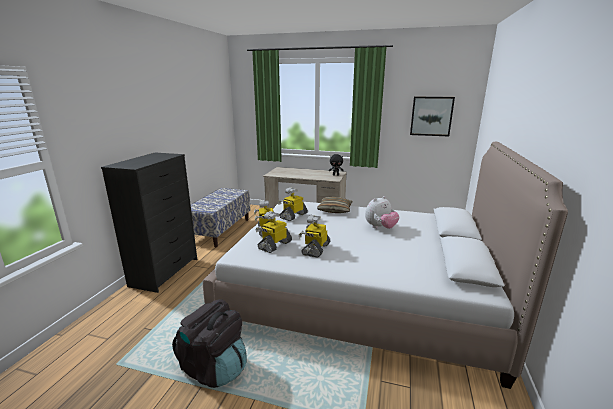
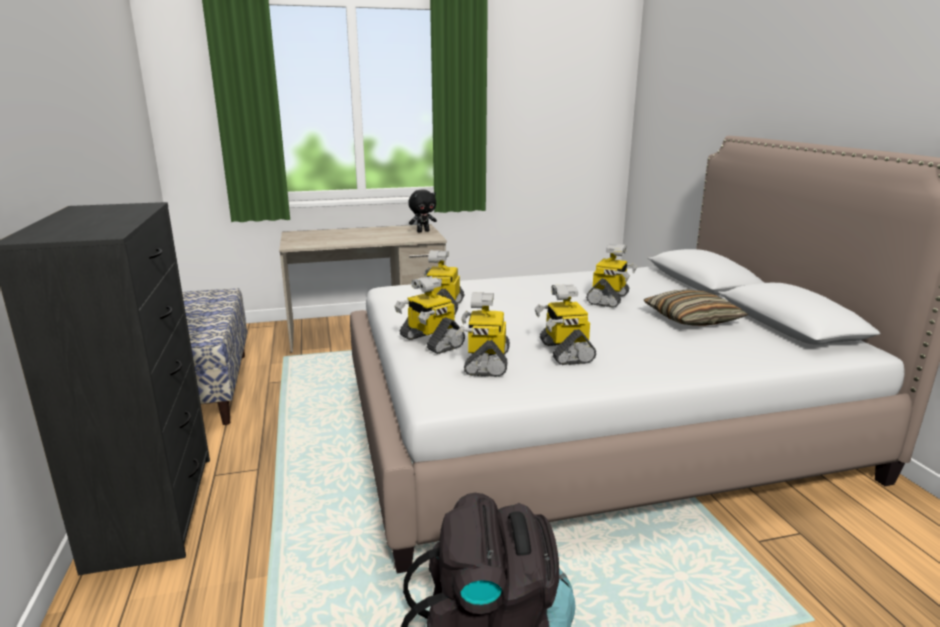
camera: 30 degrees left, 0 degrees up
pillow [317,197,353,213] -> pillow moved to [644,289,749,326]
plush toy [365,196,399,229] -> toy robot [586,244,637,308]
picture [410,97,455,136] -> none

